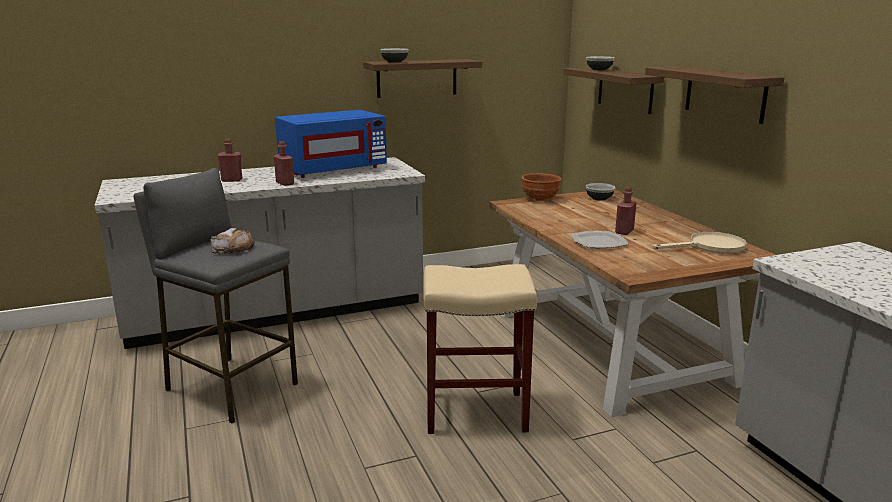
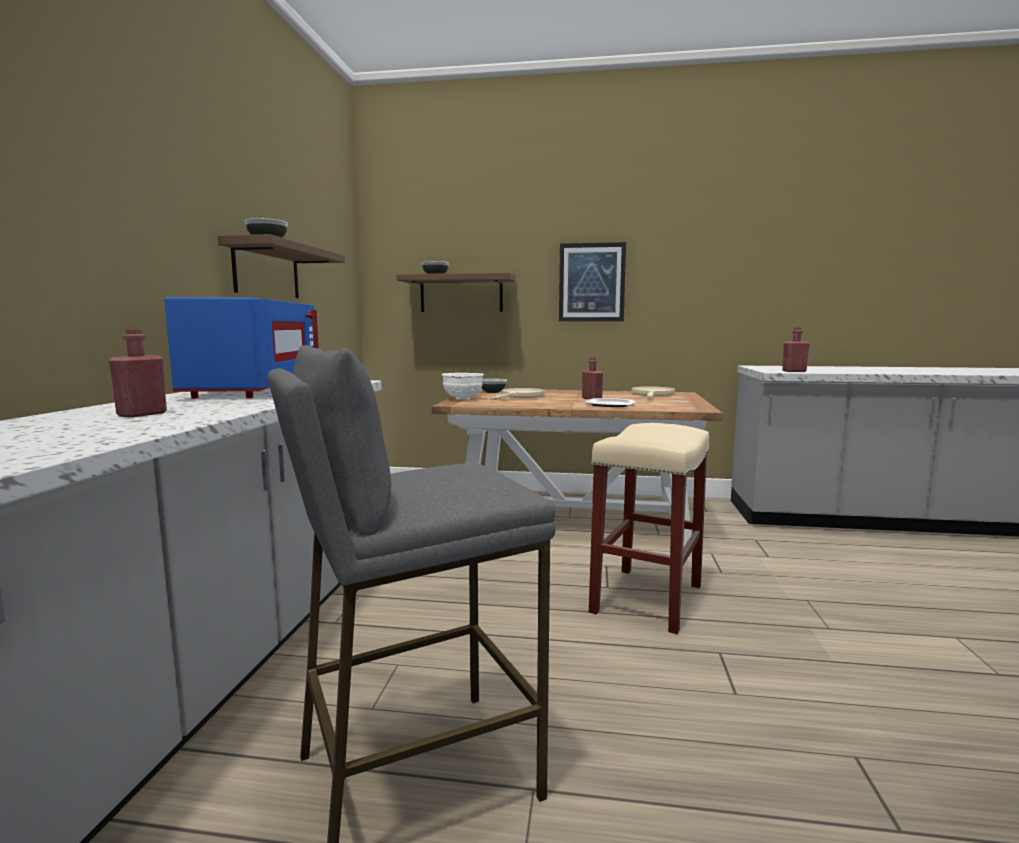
camera: 60 degrees left, 10 degrees down
bread [210,228,255,254] -> none
red bottle [274,141,294,186] -> red bottle moved to [782,326,810,372]
brown bowl [522,173,562,202] -> white bowl [441,373,484,400]
shelf [645,66,785,124] -> picture [559,242,626,321]
none -> beige frying pan [490,388,545,400]

